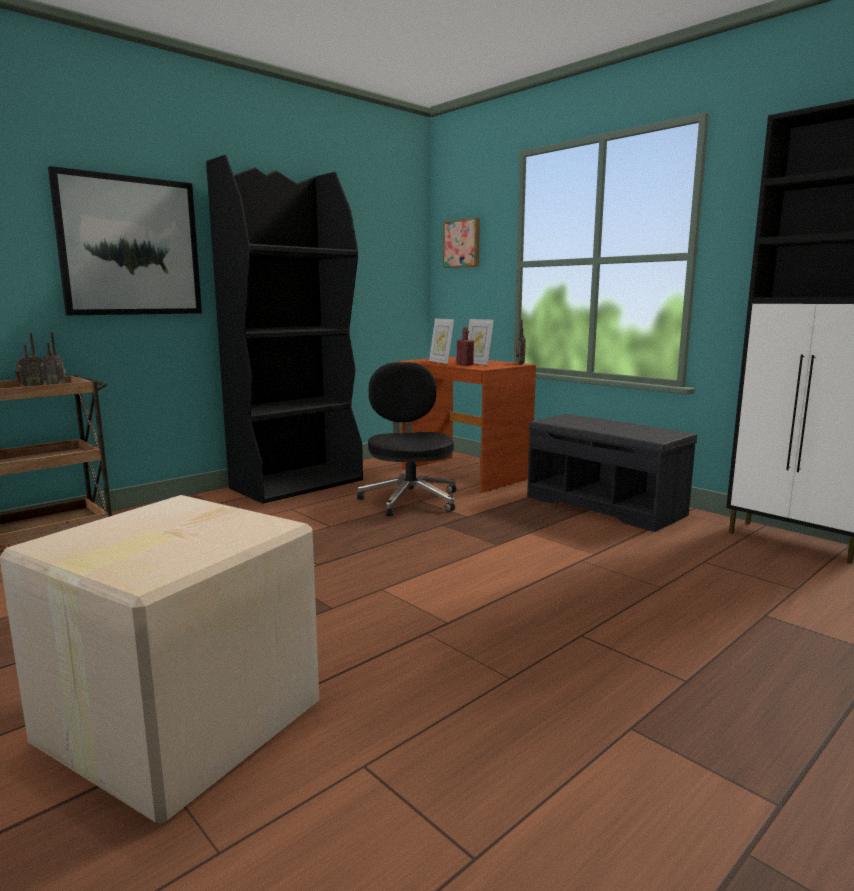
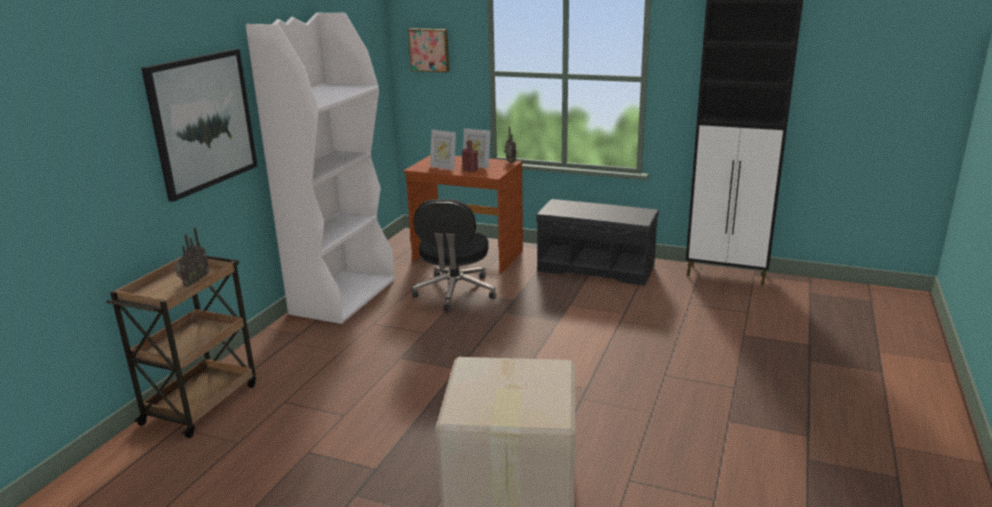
camera: 25 degrees left, 10 degrees up
black bookcase [206,154,363,504] -> white bookcase [245,13,395,324]
black office chair [357,362,456,516] -> black office chair turned 135 degrees counterclockwise [411,199,497,312]

